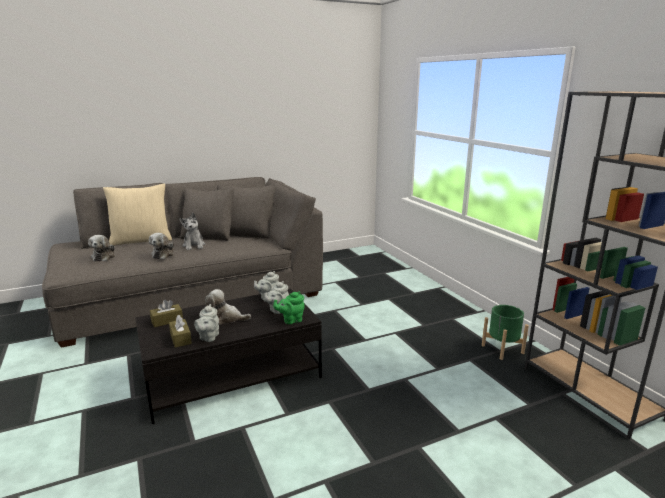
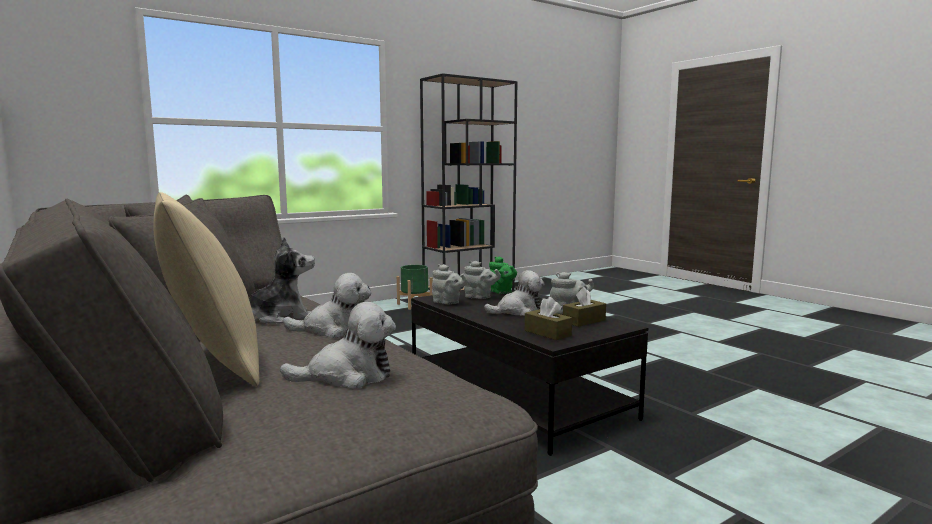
camera: 100 degrees left, 10 degrees down
plush toy [205,289,251,325] -> plush toy turned 105 degrees counterclockwise [484,270,545,316]

